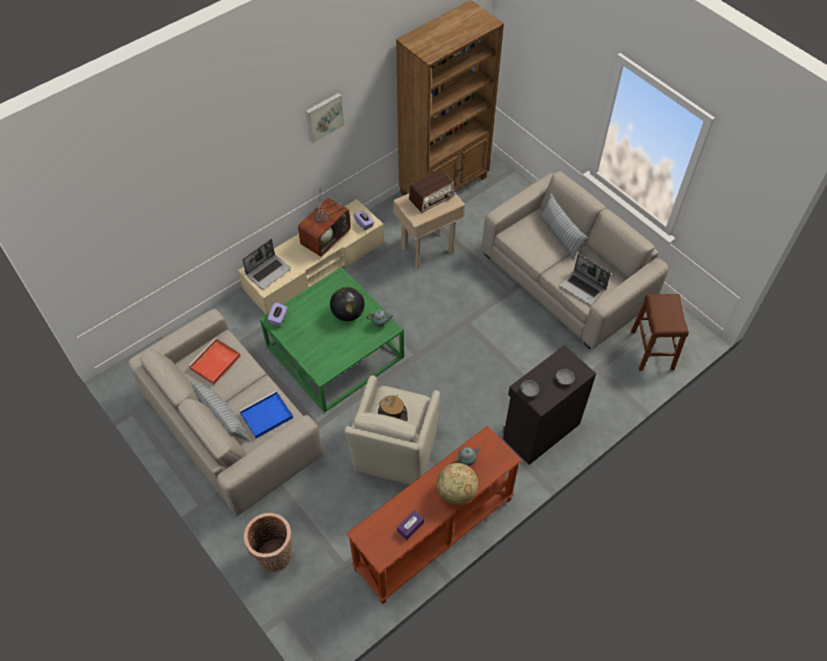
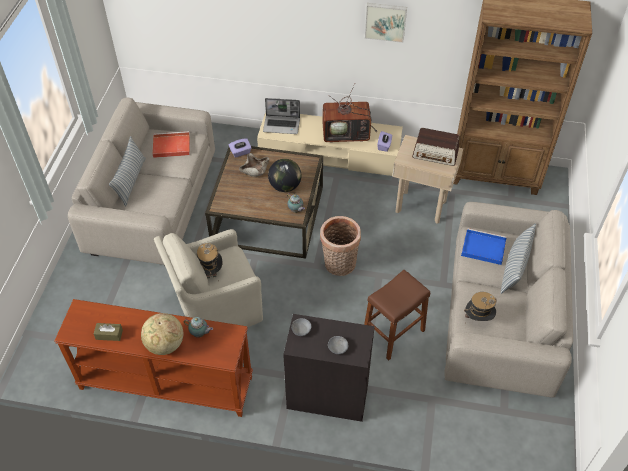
camera: 50 degrees right, 5 degrees down
blue tray [239,390,293,438] -> blue tray moved to [461,228,507,265]
basket [244,513,292,572] -> basket moved to [320,216,361,276]
green coffee table [259,267,404,413] -> brown coffee table [205,146,323,259]
purple tissue box [397,510,424,540] -> brown tissue box [94,323,123,341]
laptop [559,254,611,306] -> hat [464,292,497,324]
brown stool [631,294,689,371] -> brown stool moved to [364,270,430,360]
none -> beige bowl [239,153,270,177]

